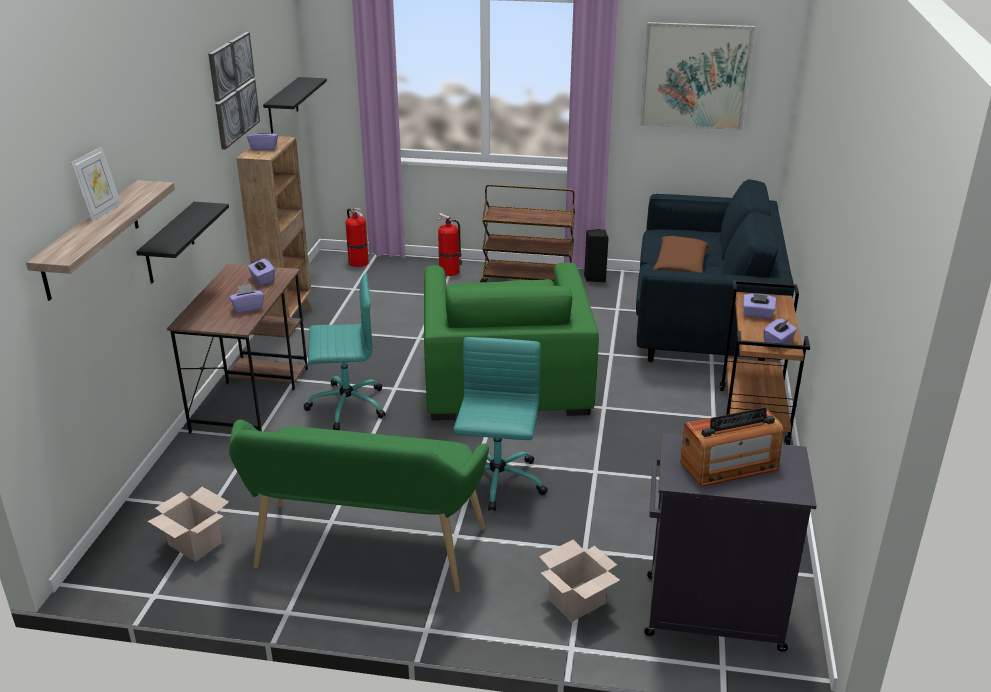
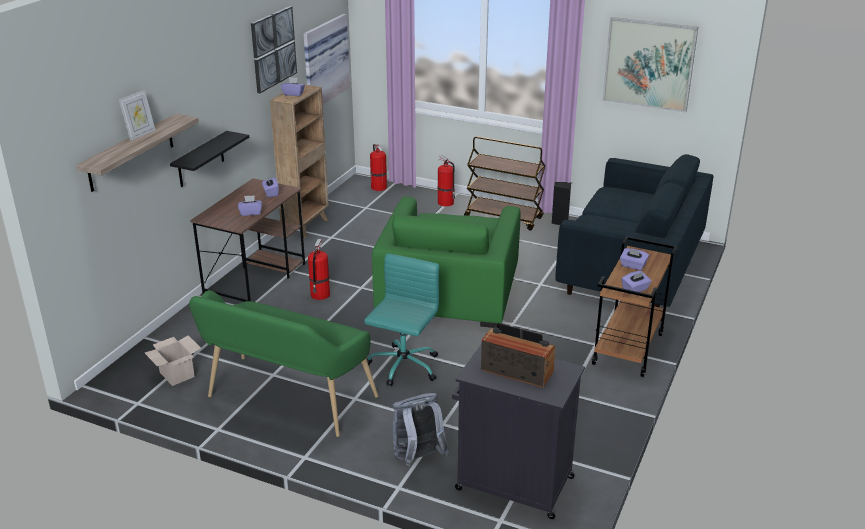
camera: 15 degrees right, 0 degrees up
black shelf [263,77,327,133] -> picture [303,14,350,104]
turquoise office chair [304,273,385,430] -> fire extinguisher [308,239,330,300]
cardboard box [539,539,620,622] -> grey backpack [392,393,449,466]
brown pillow [653,236,709,273] -> none
radio [680,407,783,487] -> radio turned 150 degrees counterclockwise [481,324,555,387]

